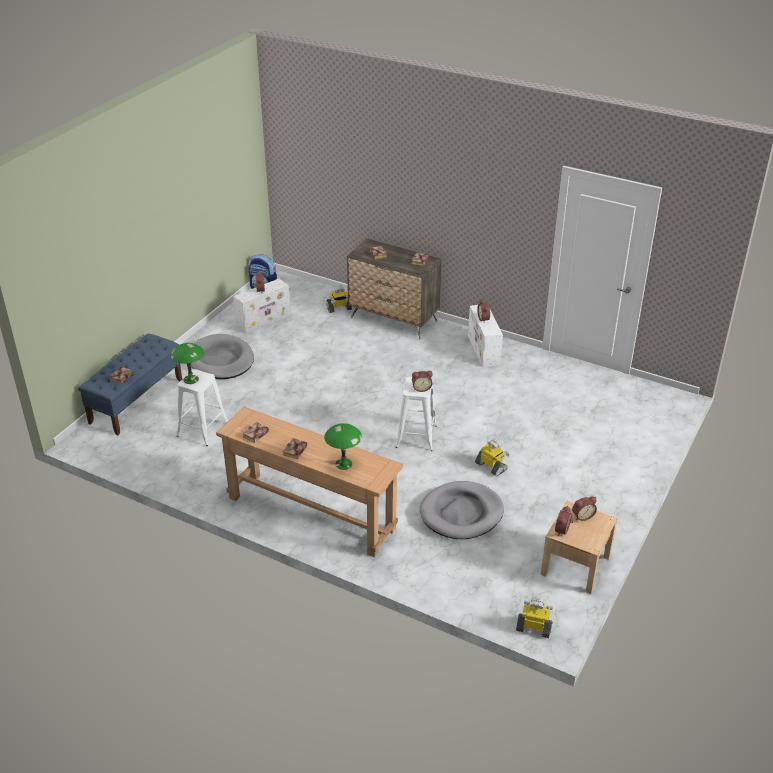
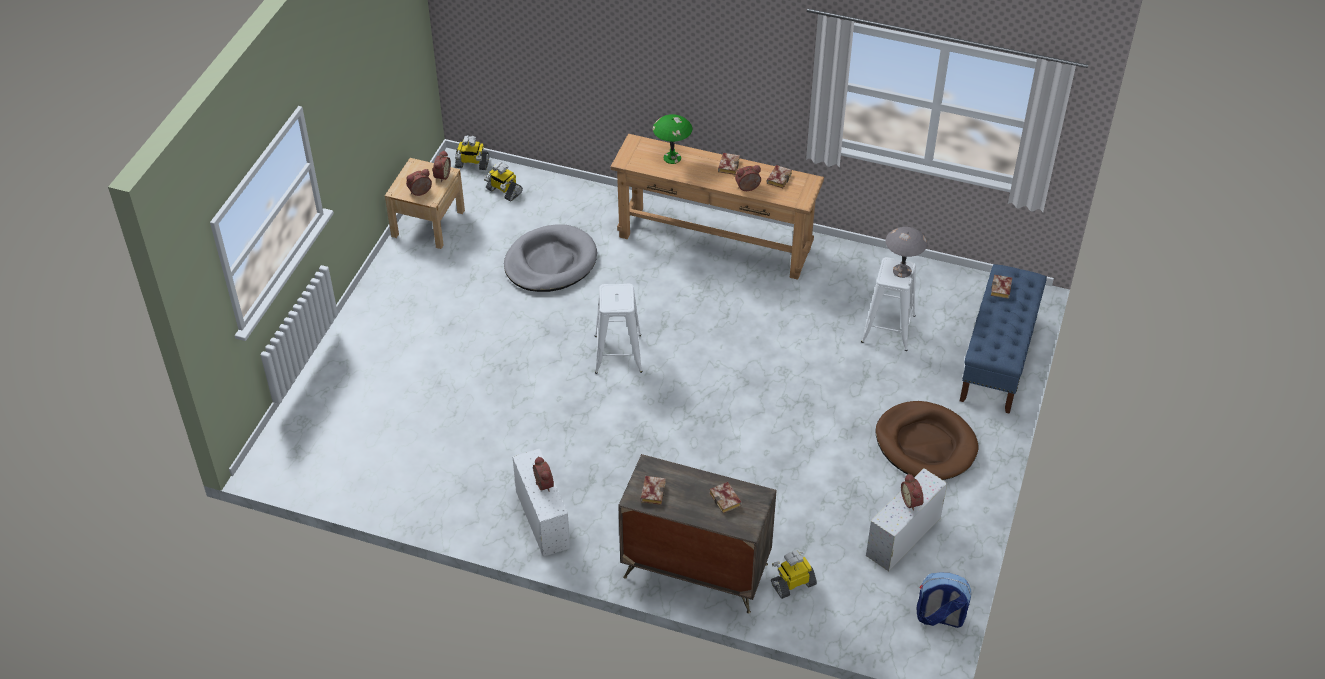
camera: 170 degrees right, 10 degrees up
green table lamp [171,343,204,384] -> grey table lamp [886,227,928,278]
grey dog bed [191,334,254,379] -> brown dog bed [875,401,978,480]
alarm clock [412,371,433,392] -> alarm clock moved to [735,165,761,191]
toy robot [475,438,509,476] -> toy robot moved to [484,162,523,201]

